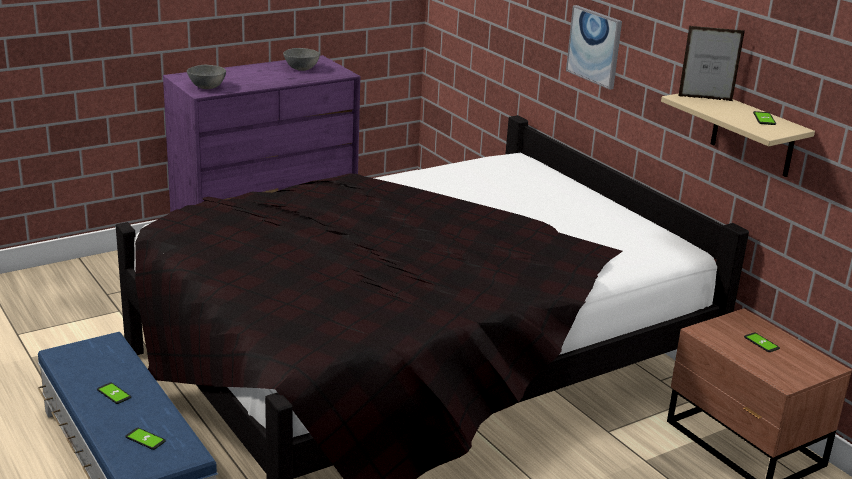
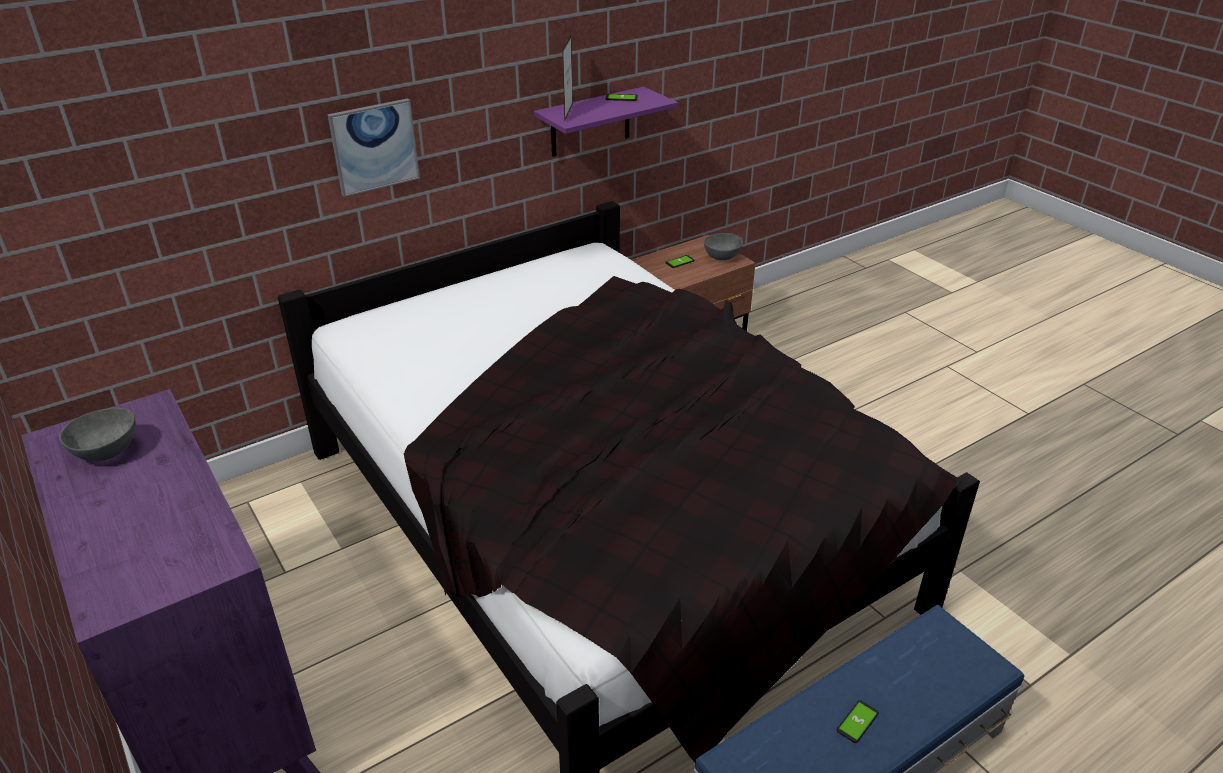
camera: 90 degrees left, 10 degrees up
phone [125,428,166,450] -> none
grey bowl [187,65,226,89] -> grey bowl moved to [704,233,743,260]
beige shelf [661,93,815,177] -> purple shelf [534,87,678,157]

